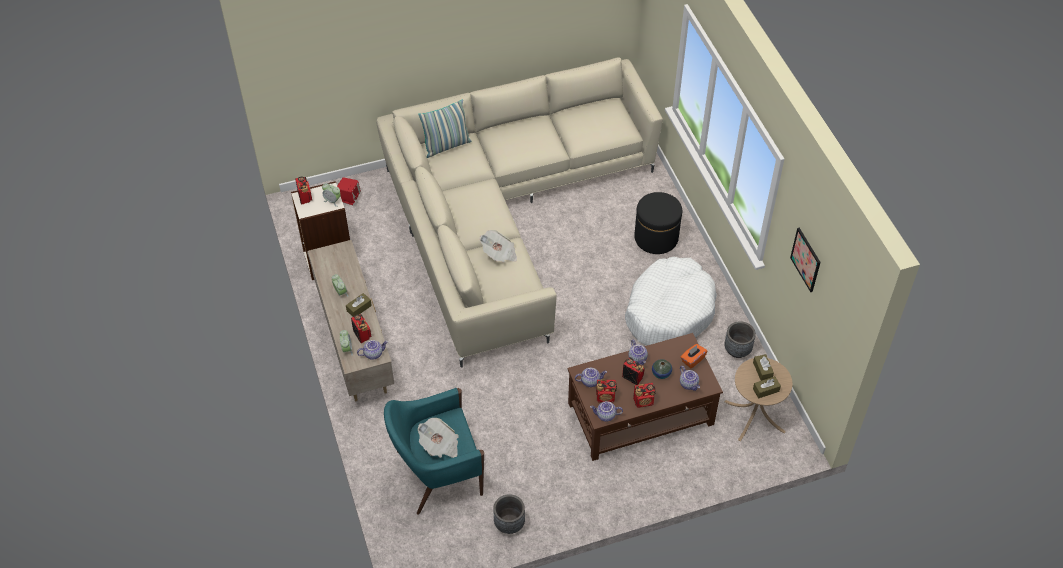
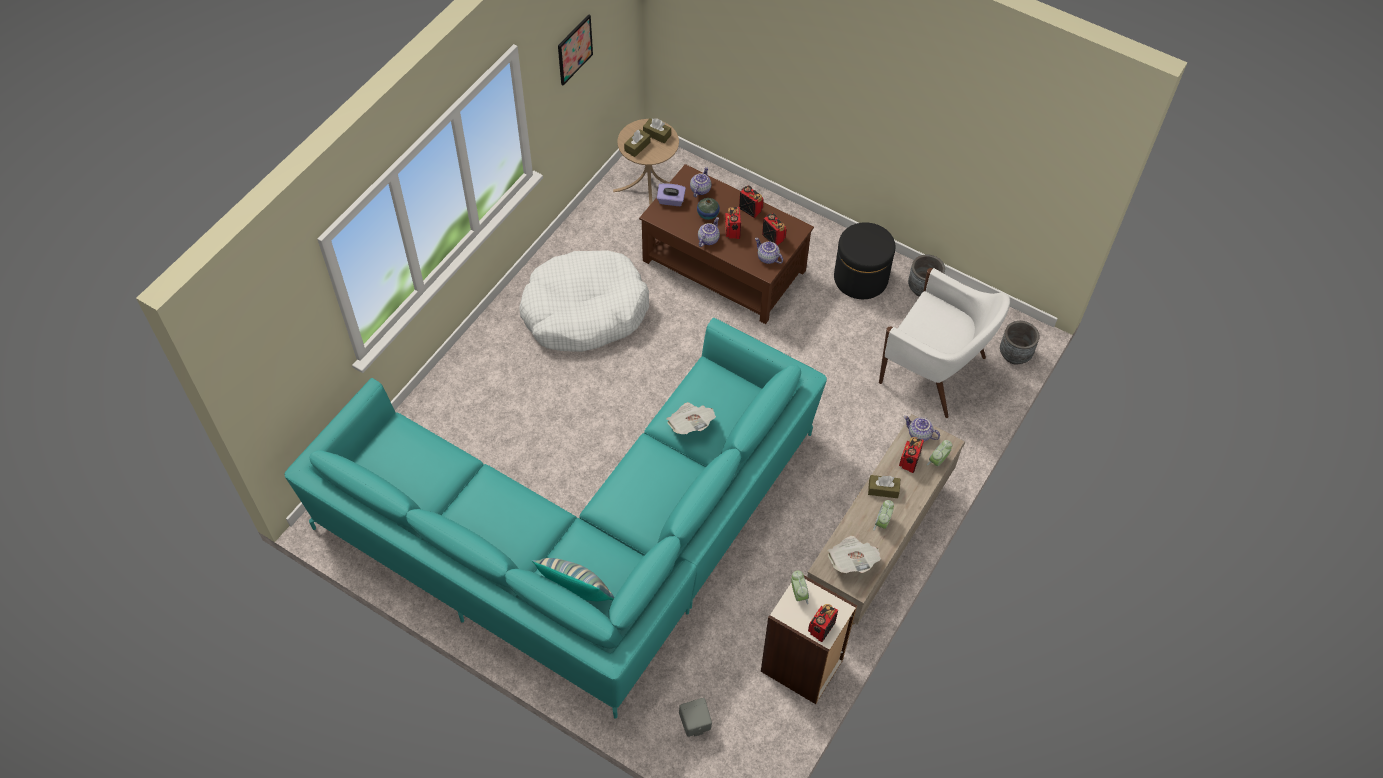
camera: 130 degrees left, 5 degrees up
red speaker [337,177,361,205] -> grey speaker [679,698,712,737]
beige sofa [376,57,663,367] -> turquoise sofa [284,318,827,719]
turquoise armchair [384,388,484,515] -> white armchair [879,268,1010,418]
newspaper [418,418,458,458] -> newspaper moved to [827,536,881,573]
teapot [590,401,623,422] -> none
black ottoman [634,192,682,254] -> black ottoman moved to [834,222,895,299]
orange tissue box [681,344,708,368] -> purple tissue box [657,183,686,206]
grey planter [724,321,756,358] -> grey planter moved to [1000,321,1040,365]

